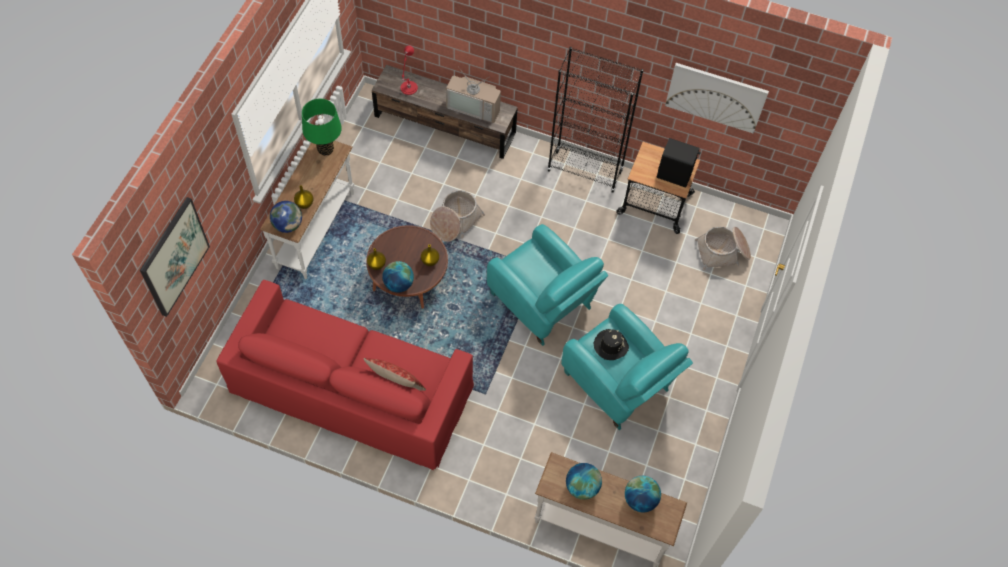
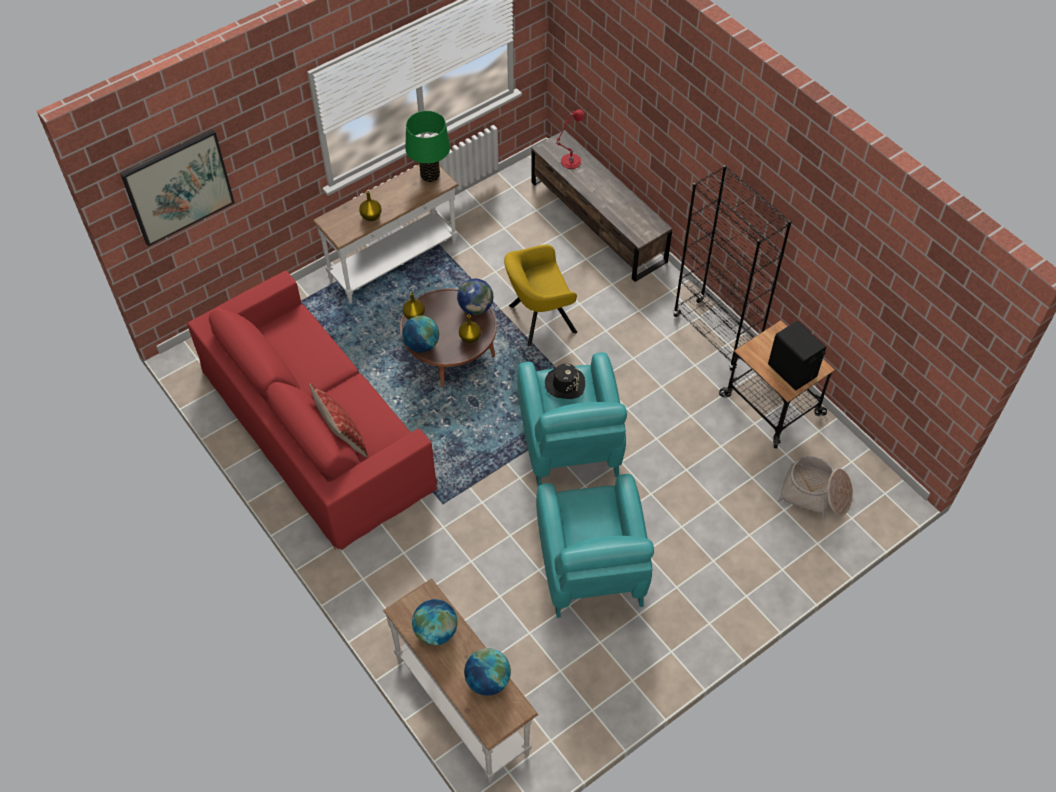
camera: 35 degrees right, 5 degrees down
globe [270,201,302,233] -> globe moved to [457,279,493,315]
basket [430,190,485,242] -> yellow armchair [504,245,577,347]
television [446,67,501,123] -> none
black hat [594,329,629,360] -> black hat moved to [545,363,585,399]
picture [665,63,769,134] -> none

